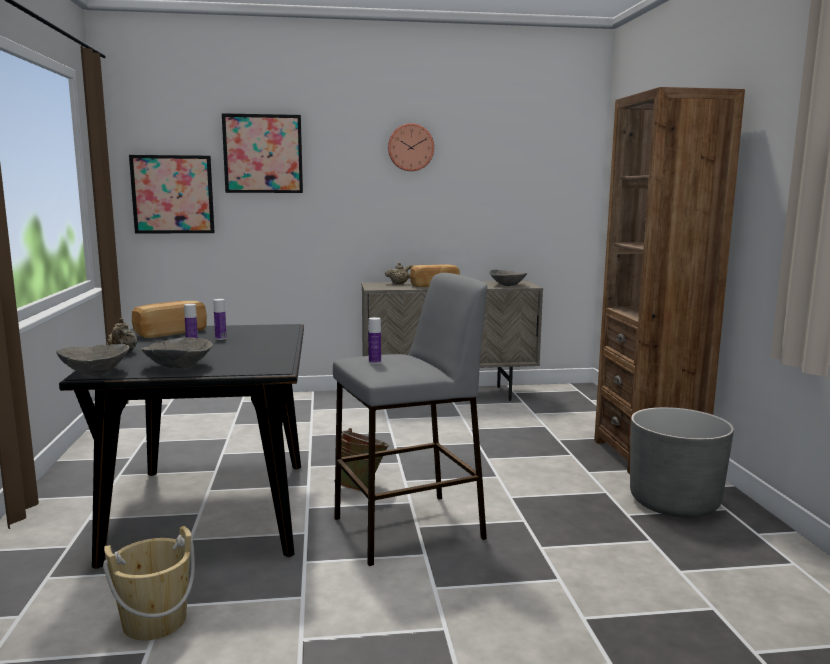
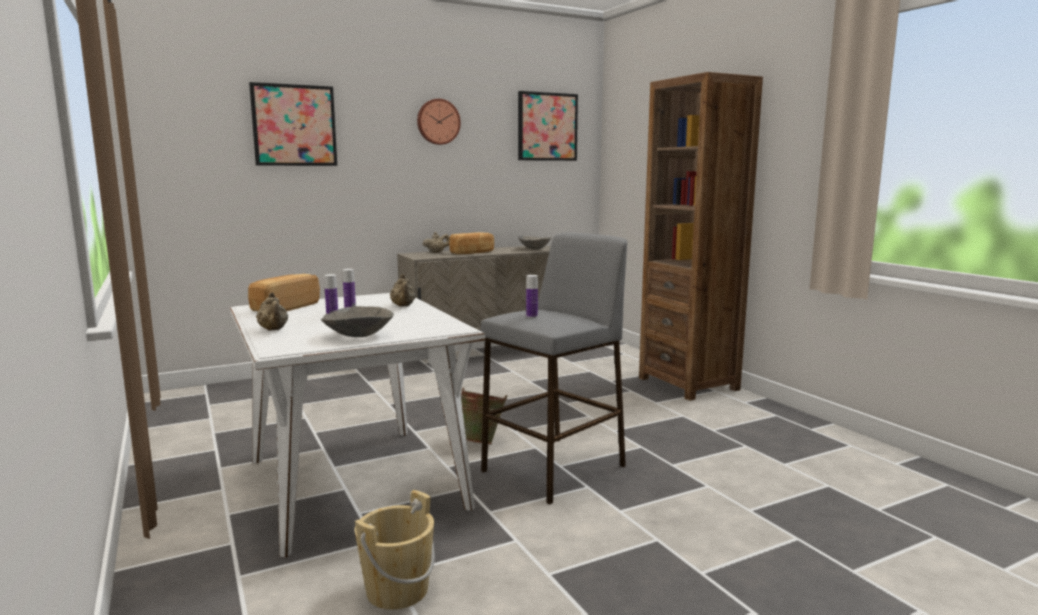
camera: 20 degrees left, 0 degrees up
grey bowl [56,344,129,375] -> none
black dining table [59,324,304,569] -> white dining table [230,293,485,558]
picture [129,155,215,233] -> picture moved to [518,91,578,161]
grey planter [630,407,734,518] -> none
none -> beige teapot [390,274,416,307]

